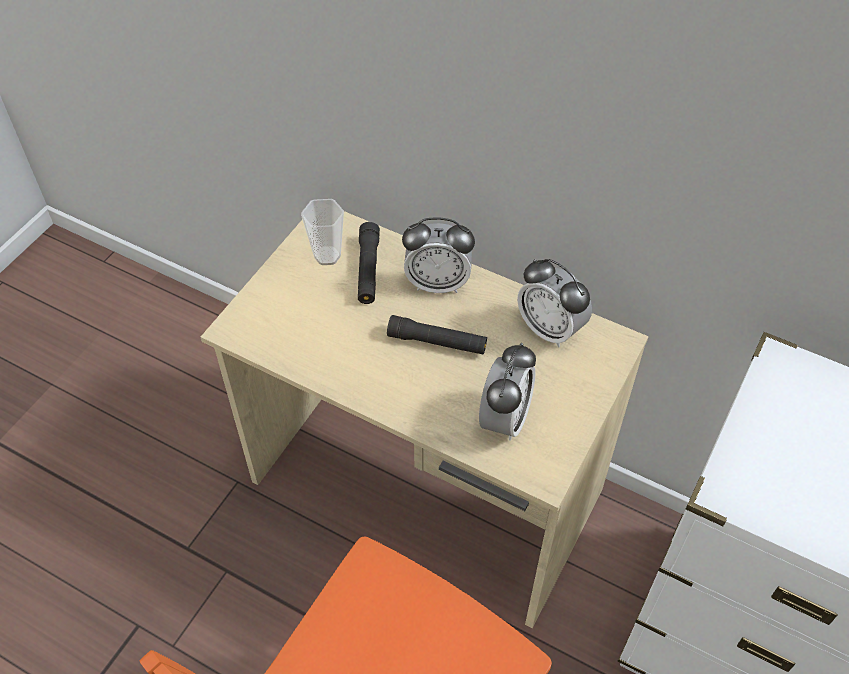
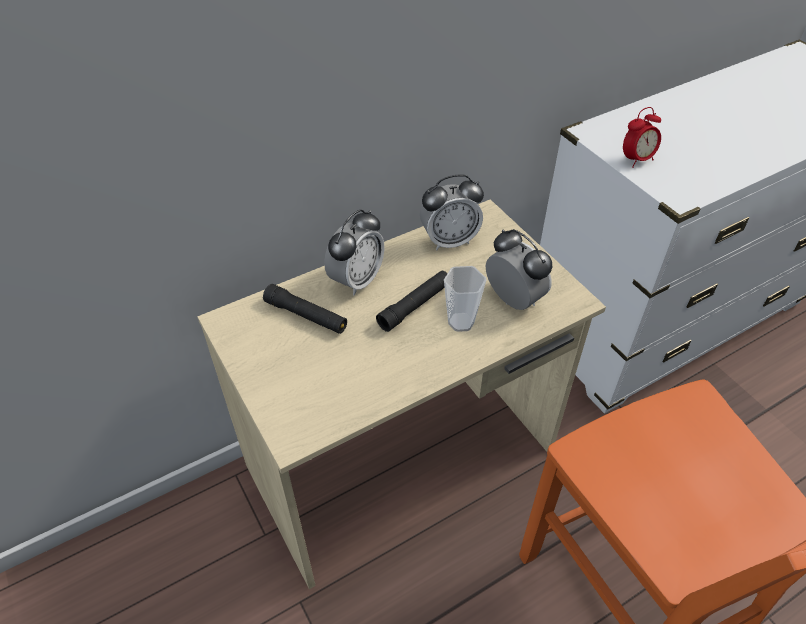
camera: 60 degrees left, 5 degrees down
cup [301,199,344,265] -> cup moved to [444,266,486,332]
none -> alarm clock [623,107,661,168]

